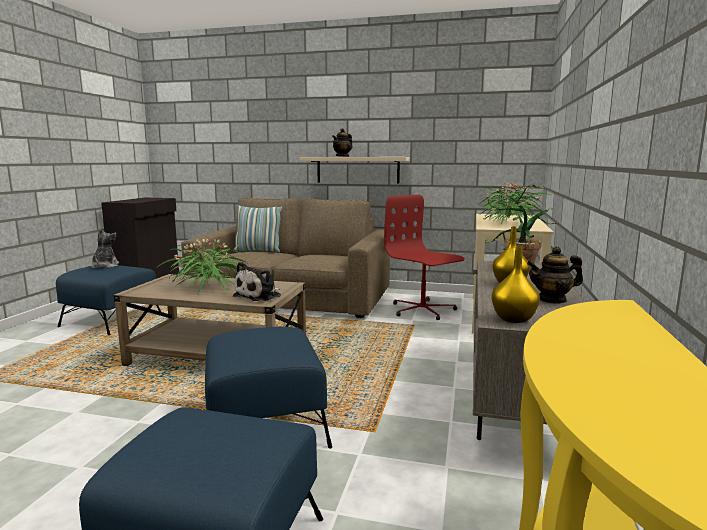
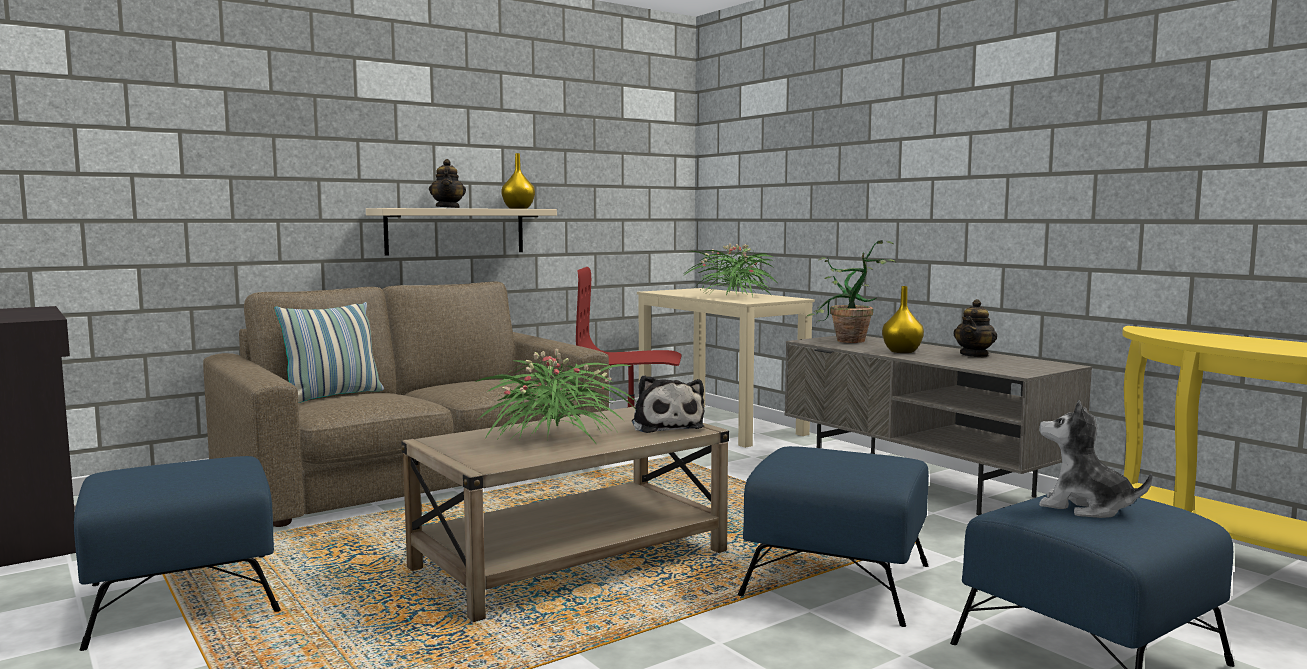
camera: 50 degrees left, 5 degrees down
plush toy [91,228,119,269] -> plush toy moved to [1039,400,1152,518]
yellow vase [492,246,540,323] -> yellow vase moved to [501,153,535,209]

